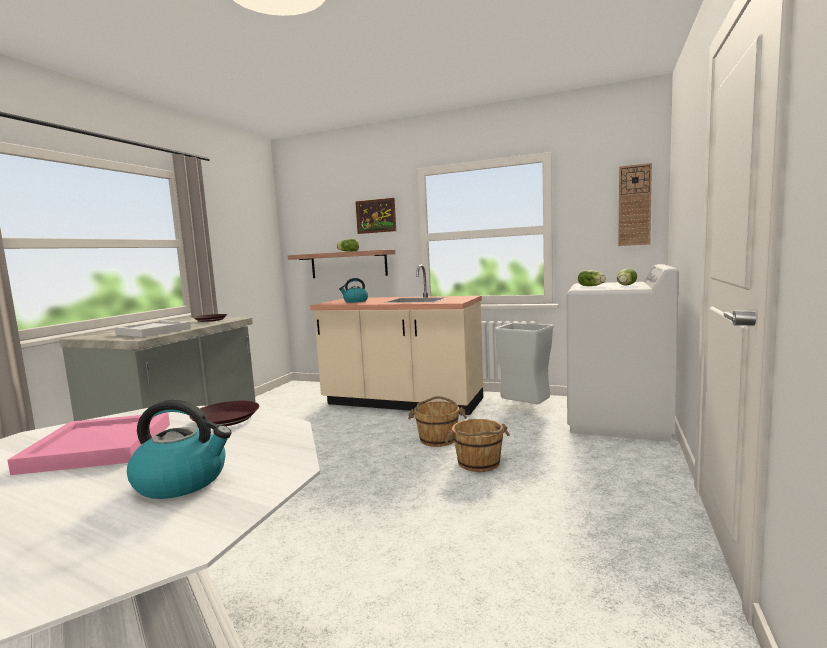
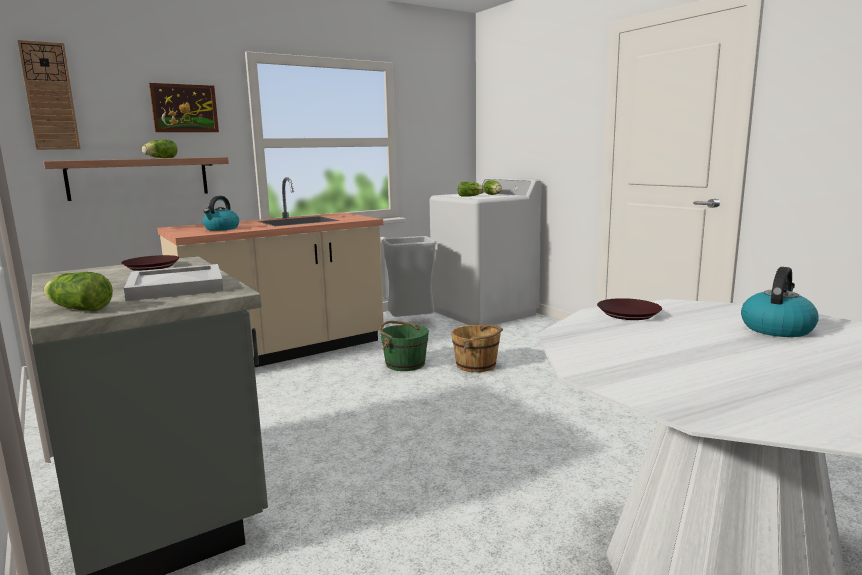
camera: 55 degrees left, 5 degrees up
pink tray [8,412,170,475] -> none
brown bucket [408,396,467,447] -> green bucket [379,321,429,371]
wall clock [618,163,652,246] -> wall clock moved to [17,40,80,150]
none -> lettuce [44,272,113,311]

